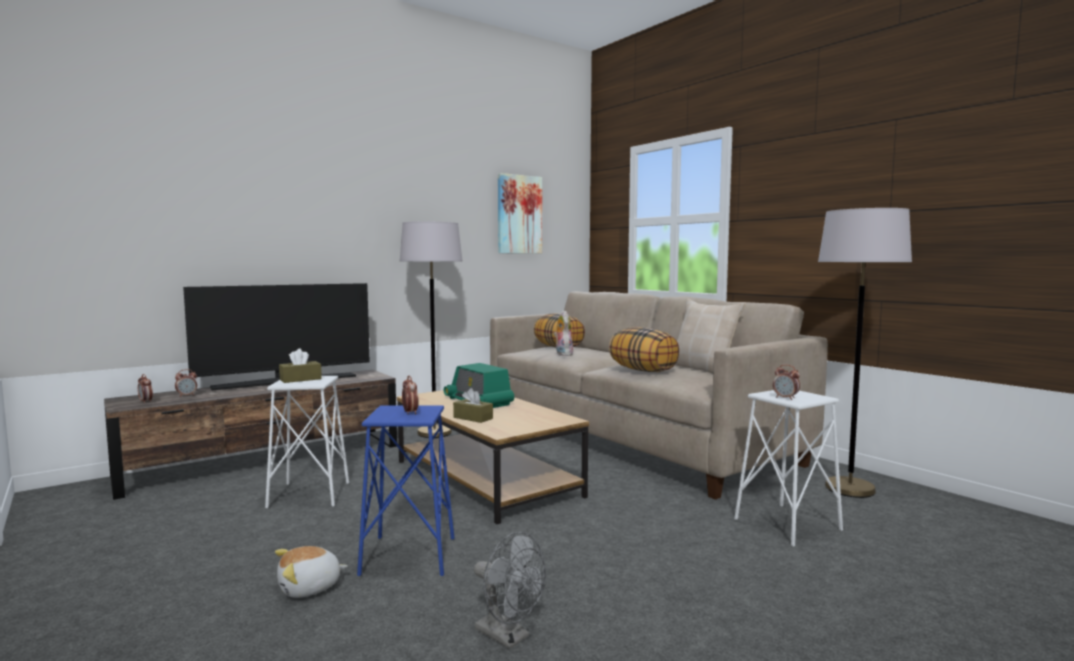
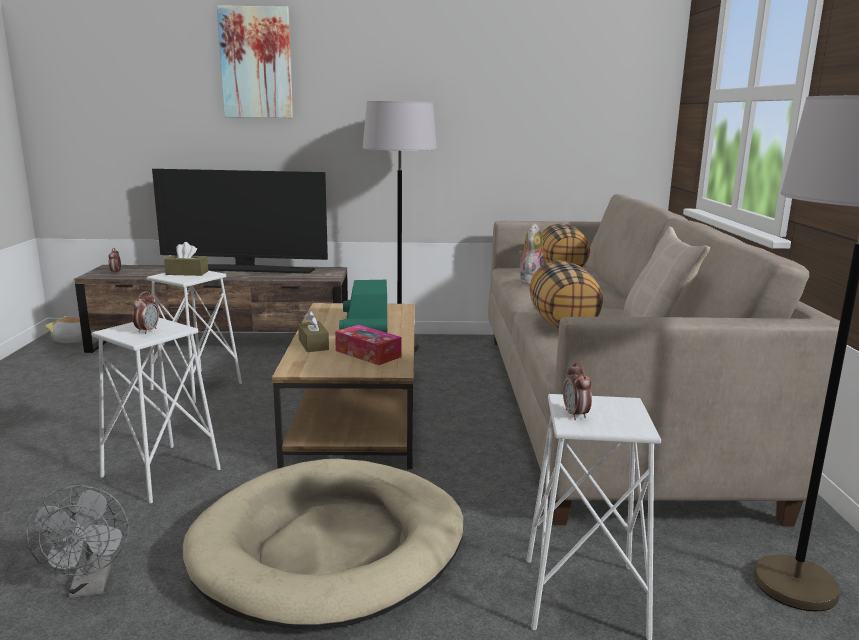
camera: 35 degrees right, 10 degrees up
alarm clock [175,369,197,397] -> none
plush toy [275,546,347,598] -> plush toy moved to [45,316,92,343]
blue stool [357,405,455,576] -> white stool [92,318,221,504]
picture [498,173,542,254] -> picture moved to [217,5,293,118]
none -> beige dog bed [183,459,464,629]
none -> tissue box [335,325,401,365]

